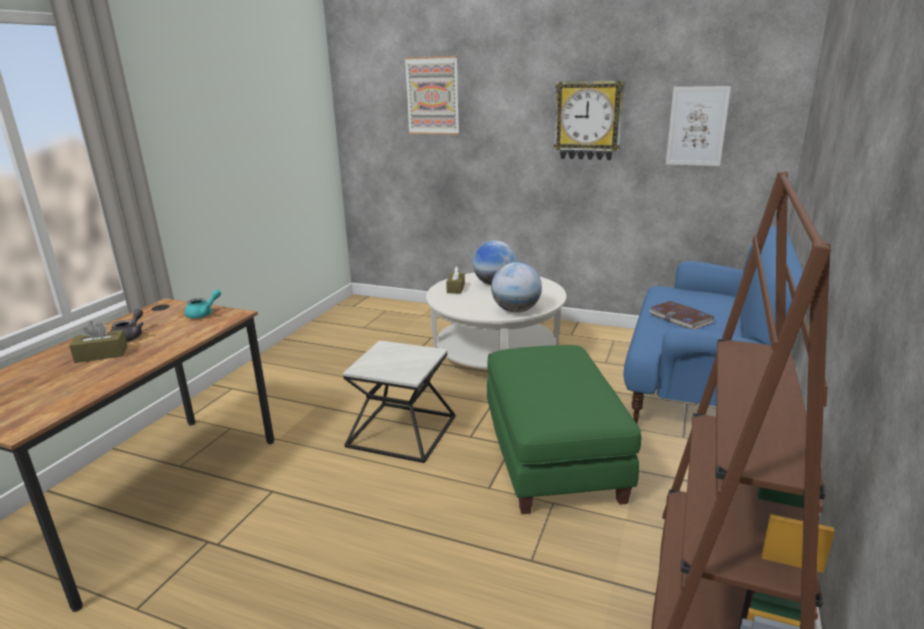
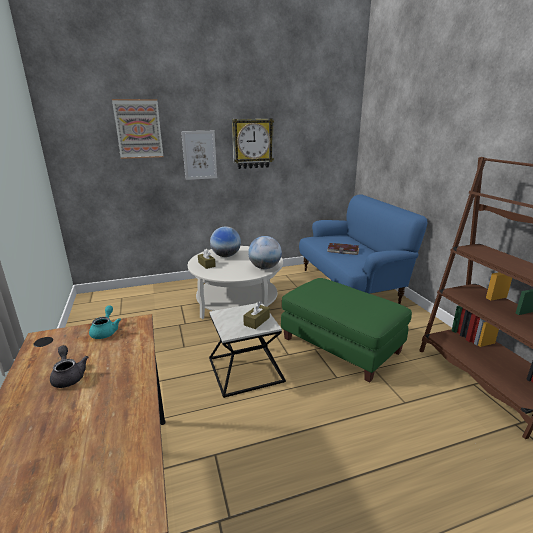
camera: 40 degrees left, 0 degrees up
brown tissue box [69,321,128,363] -> brown tissue box moved to [243,301,270,329]
picture [666,86,731,166] -> picture moved to [181,131,217,180]

